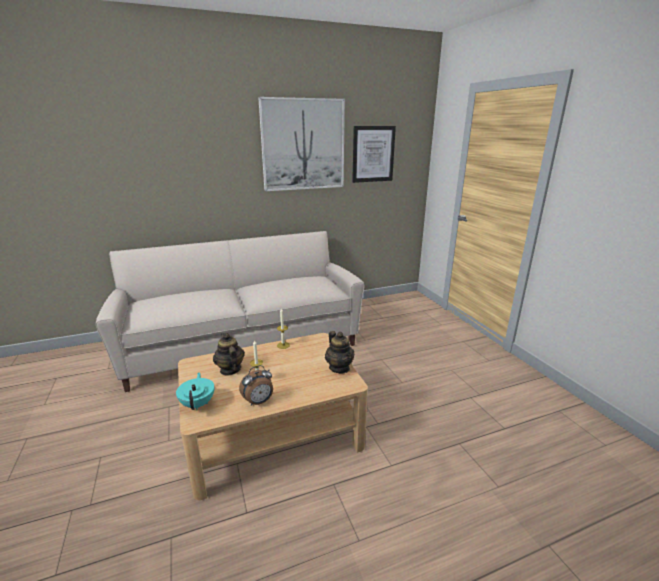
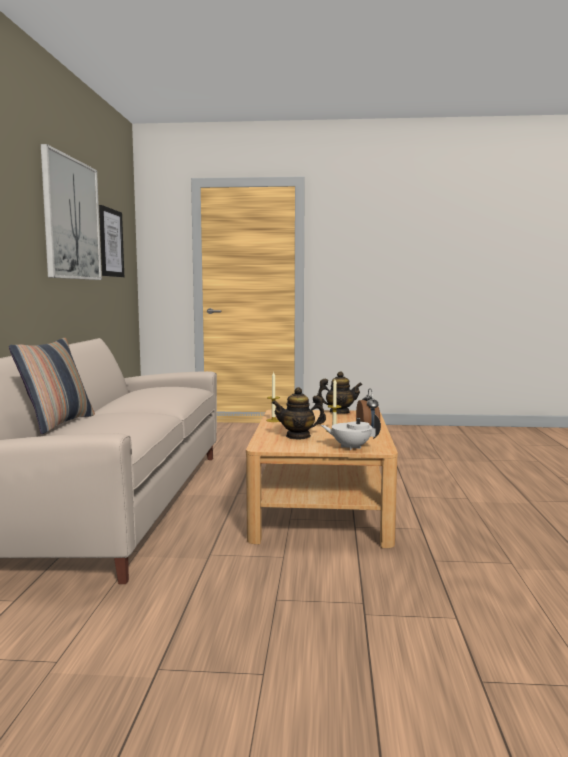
camera: 65 degrees left, 15 degrees down
turquoise teapot [176,372,214,410] -> white teapot [321,414,381,450]
none -> pillow [9,338,95,434]

